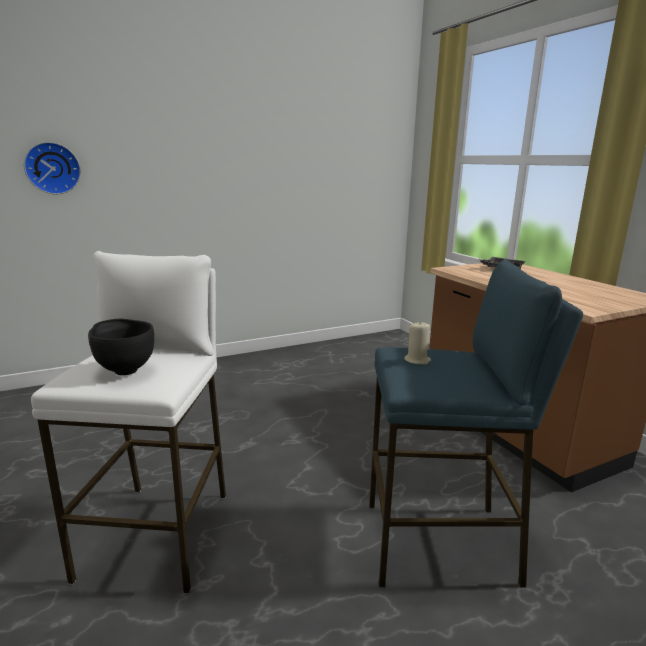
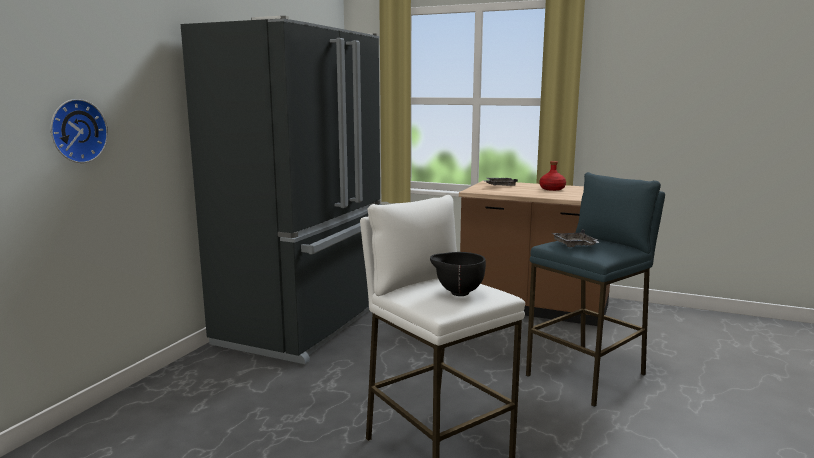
camera: 40 degrees left, 5 degrees down
beige candle [404,321,431,365] -> grey tray [551,229,600,247]
none -> black fridge [181,16,382,364]
none -> red bottle [539,161,566,191]

